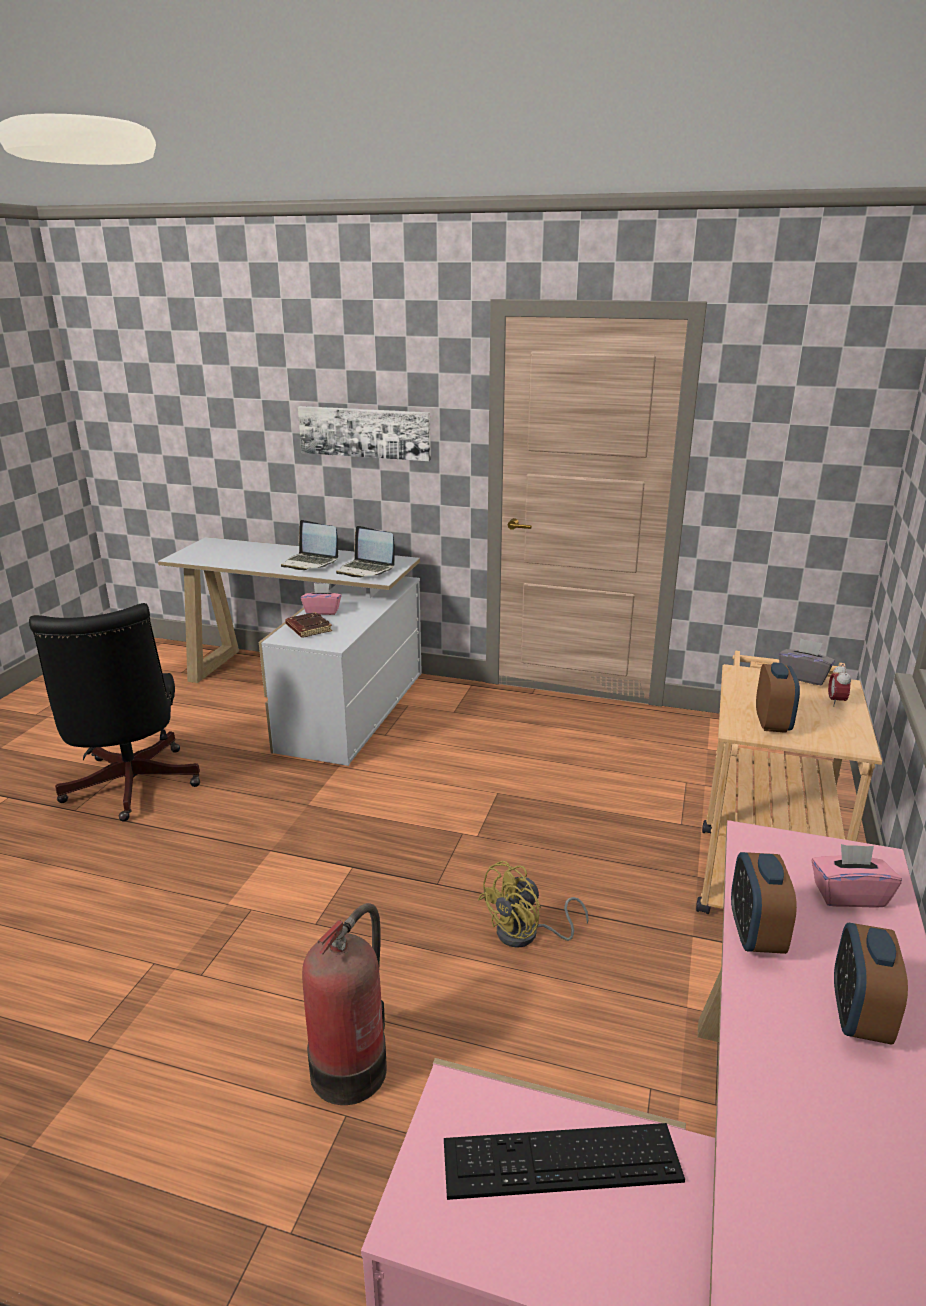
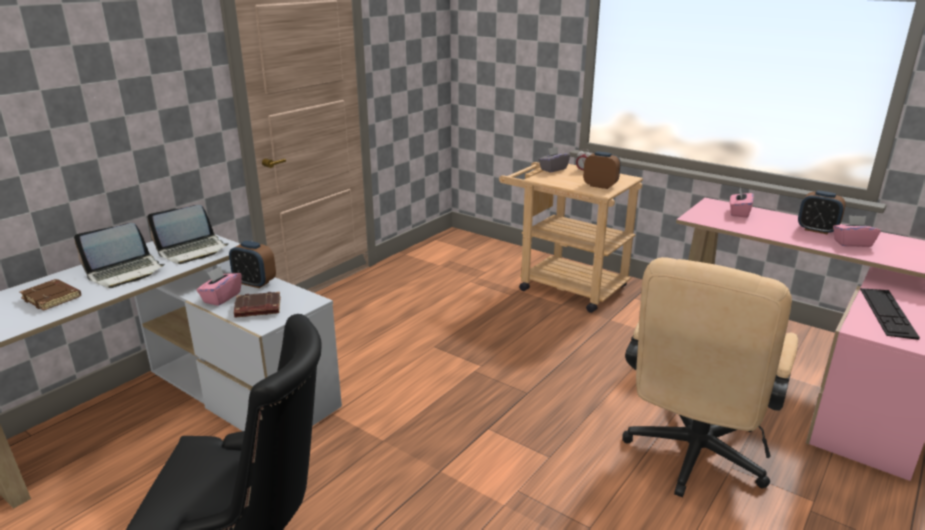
camera: 70 degrees left, 0 degrees up
picture [298,406,431,461] -> none
fire extinguisher [302,903,387,1105] -> beige office chair [622,257,798,497]
yellow fan [478,861,589,948] -> none
alarm clock [731,852,797,954] -> alarm clock moved to [229,241,276,288]
none -> brown book [19,279,81,311]
none -> pink tissue box [833,215,881,247]

